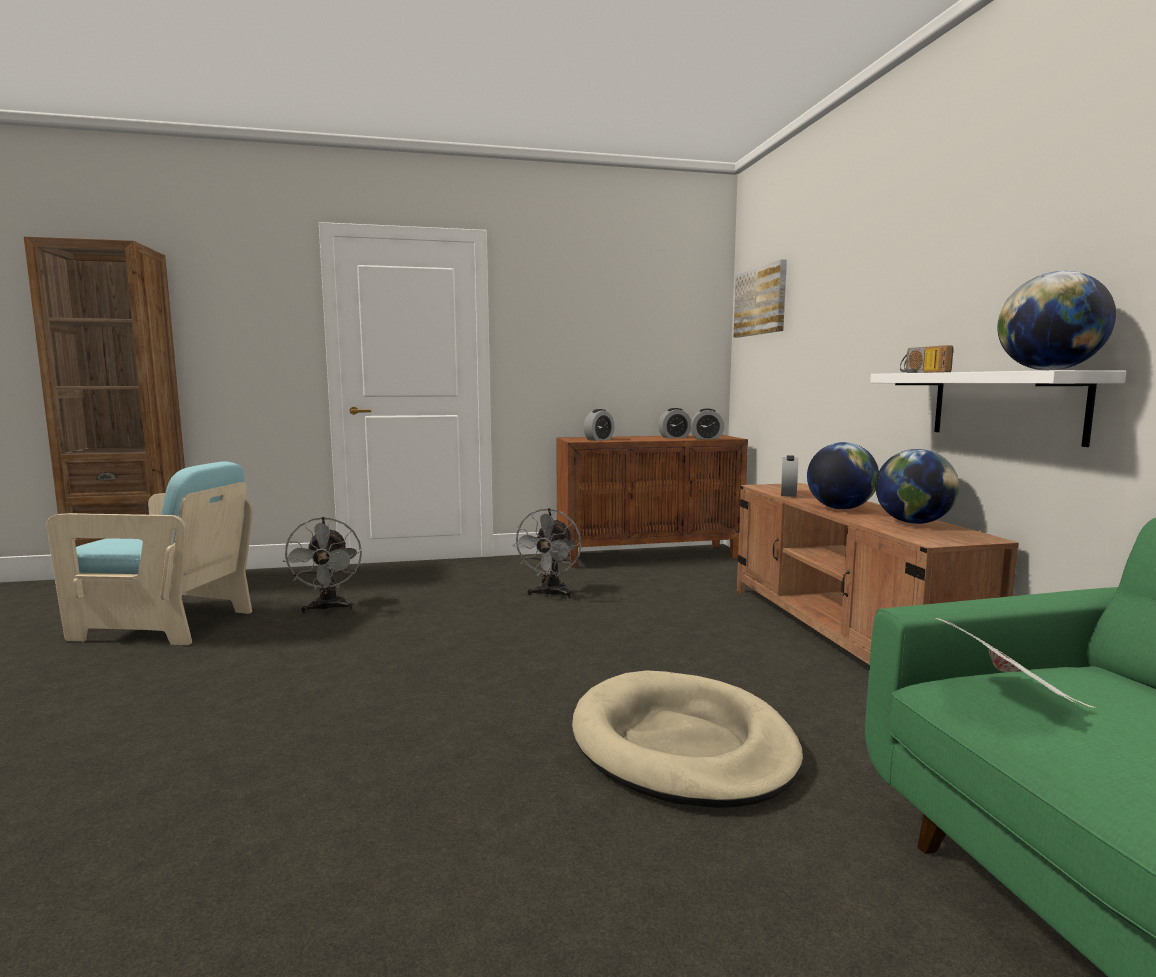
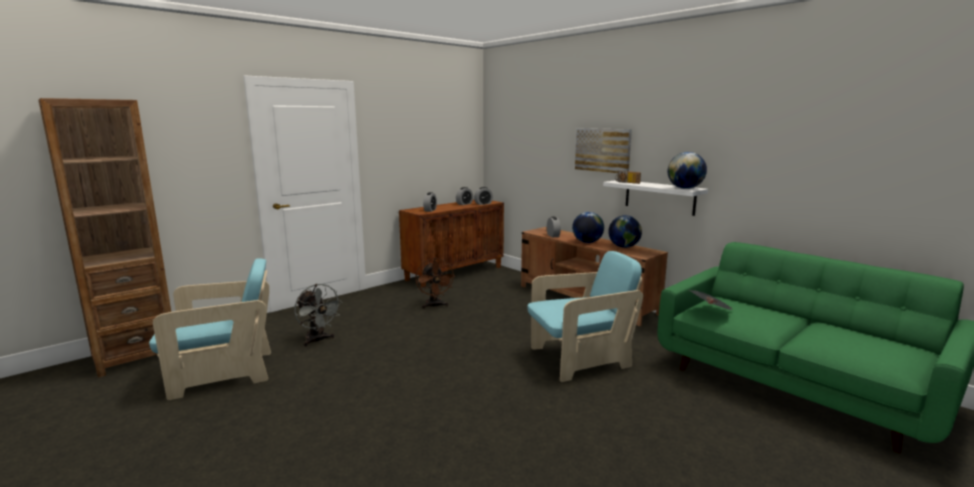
camera: 30 degrees left, 5 degrees up
grey fan [512,508,581,598] -> brown fan [415,258,455,309]
beige dog bed [572,670,803,808] -> turquoise armchair [527,251,643,382]
picture [734,259,787,337] -> picture moved to [575,128,632,173]

